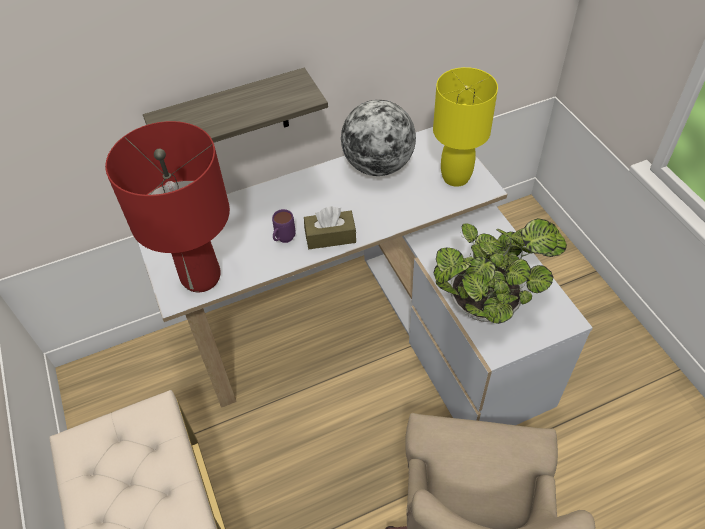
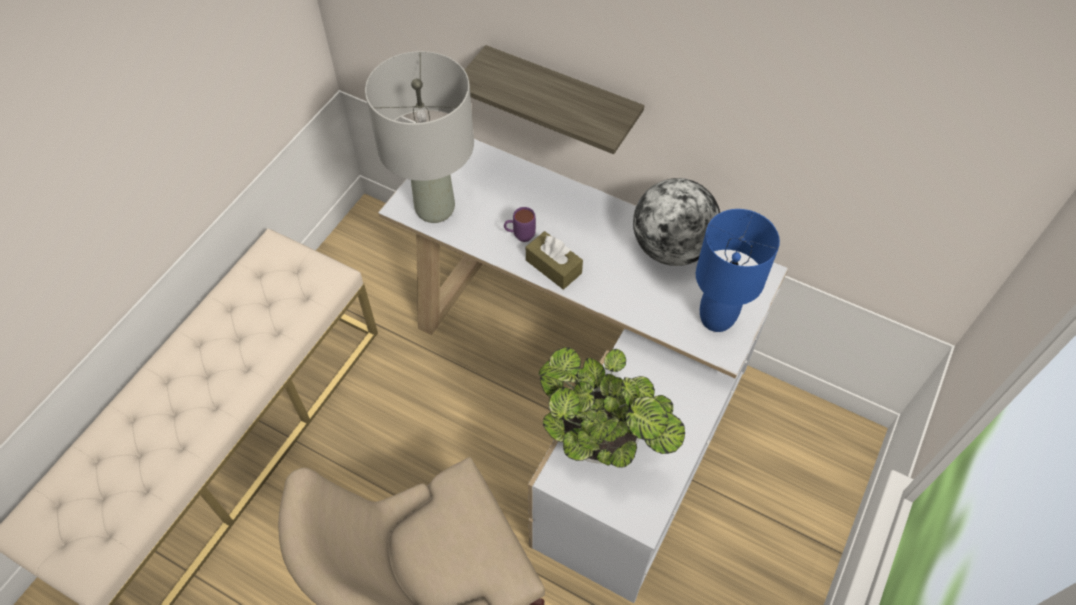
camera: 50 degrees right, 5 degrees up
red table lamp [105,121,230,292] -> grey table lamp [365,51,474,223]
yellow table lamp [433,67,498,187] -> blue table lamp [696,209,780,332]

